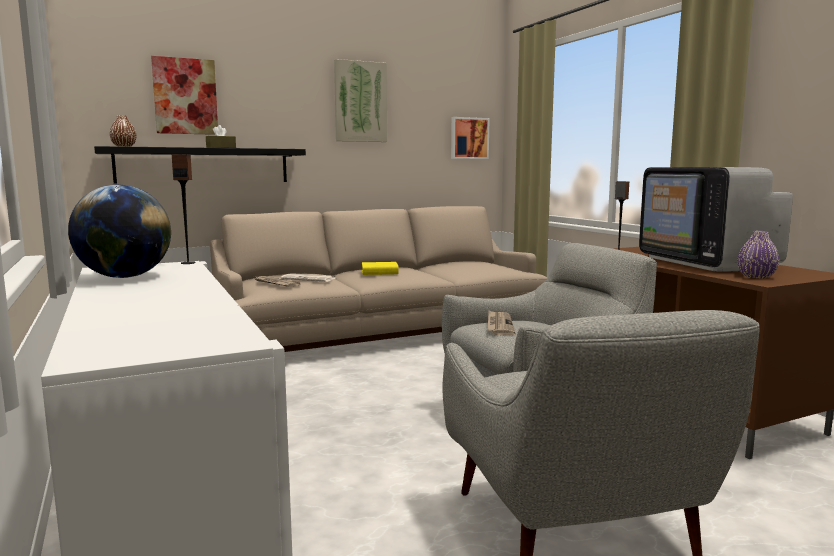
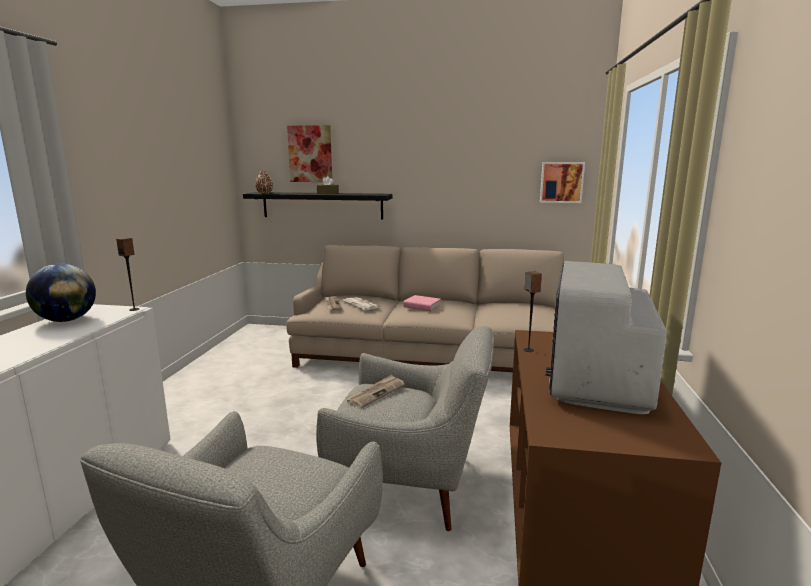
camera: 35 degrees right, 5 degrees up
picture [334,59,387,142] -> none
yellow book [362,262,399,275] -> pink book [404,295,441,311]
purple vase [737,231,779,278] -> none

